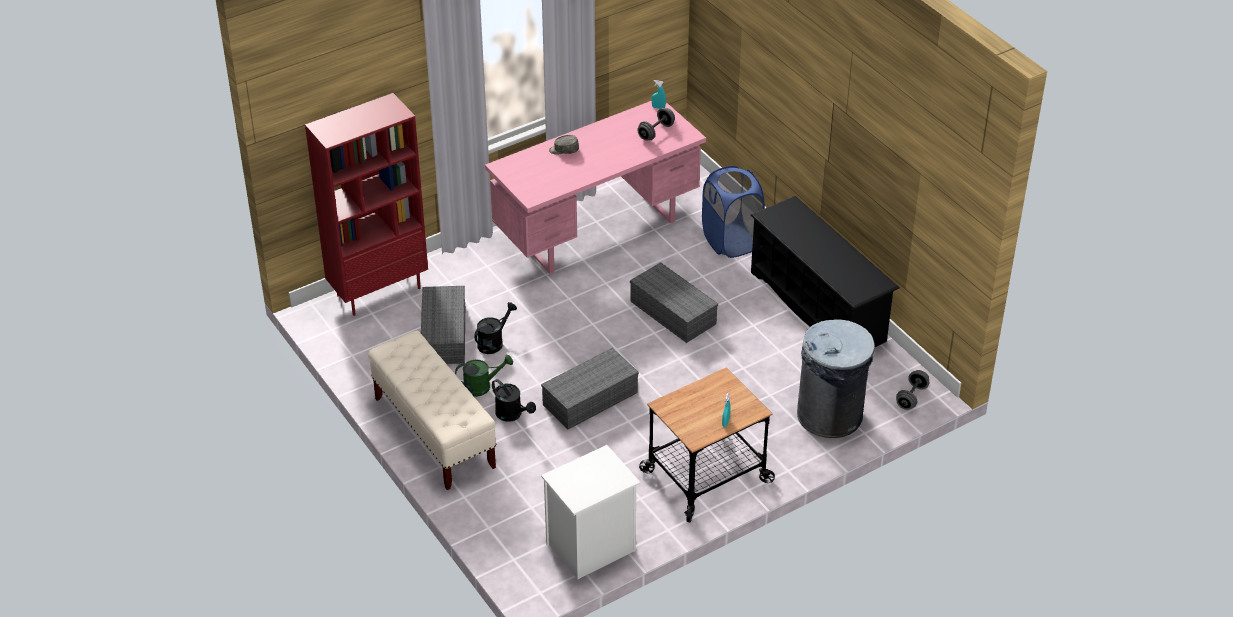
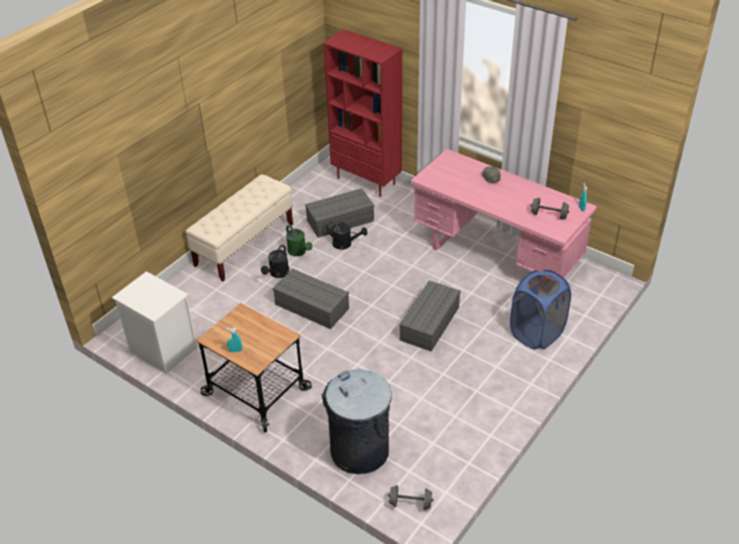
camera: 70 degrees right, 0 degrees up
black shoe rack [751,196,900,347] -> none

